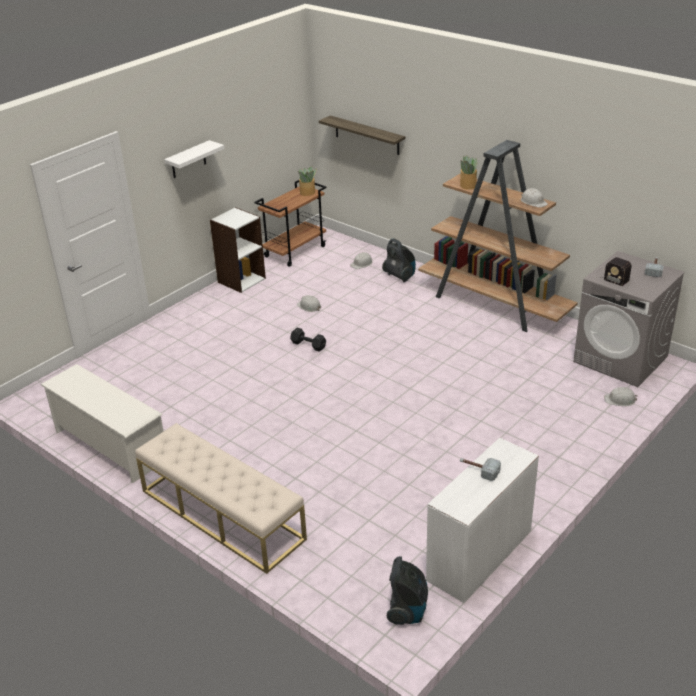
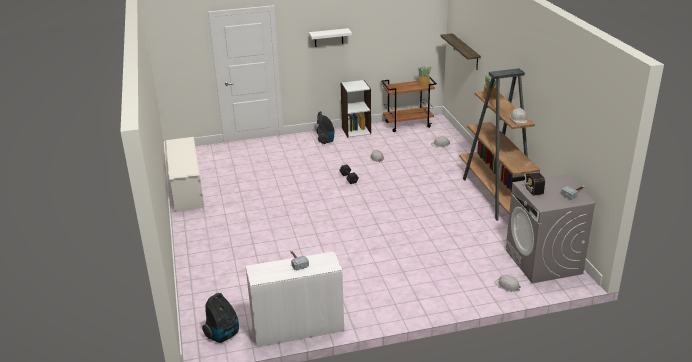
camera: 35 degrees right, 5 degrees down
beige bench [135,423,307,574] -> none
vacuum cleaner [382,239,416,282] -> vacuum cleaner moved to [316,111,335,144]

